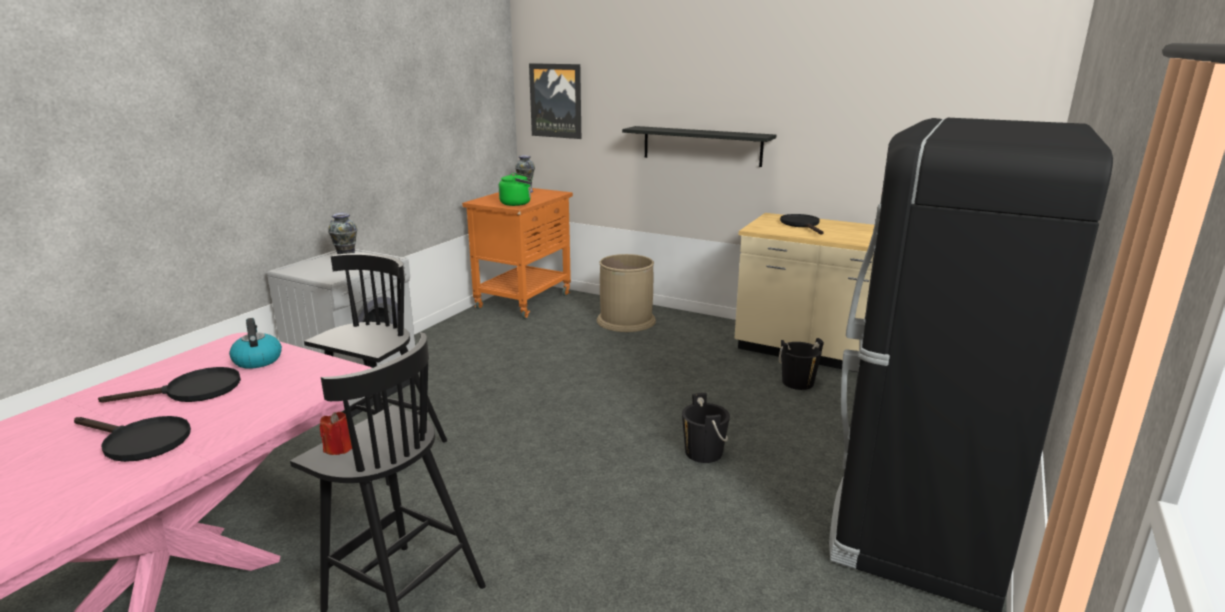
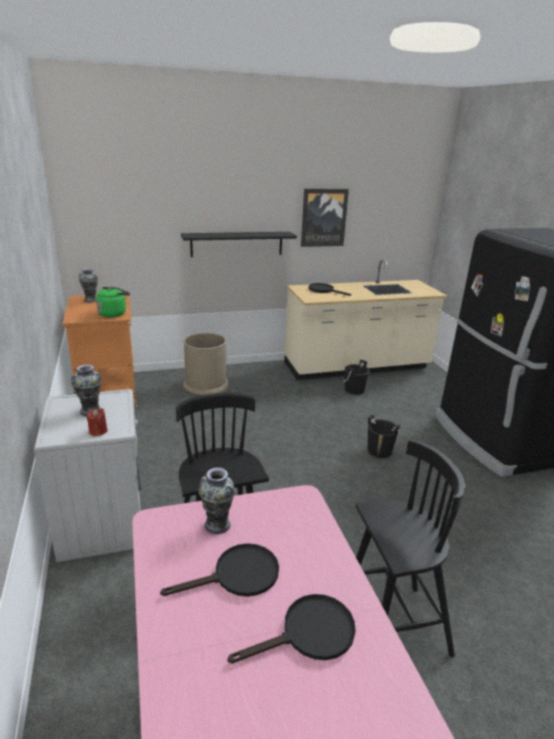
camera: 45 degrees left, 5 degrees up
black frying pan [98,367,241,403] -> black frying pan turned 45 degrees clockwise [160,543,279,597]
kettle [229,318,282,369] -> vase [198,468,236,534]
red candle [320,412,352,455] -> red candle moved to [87,408,108,436]
picture [529,63,581,139] -> picture moved to [301,189,349,247]

